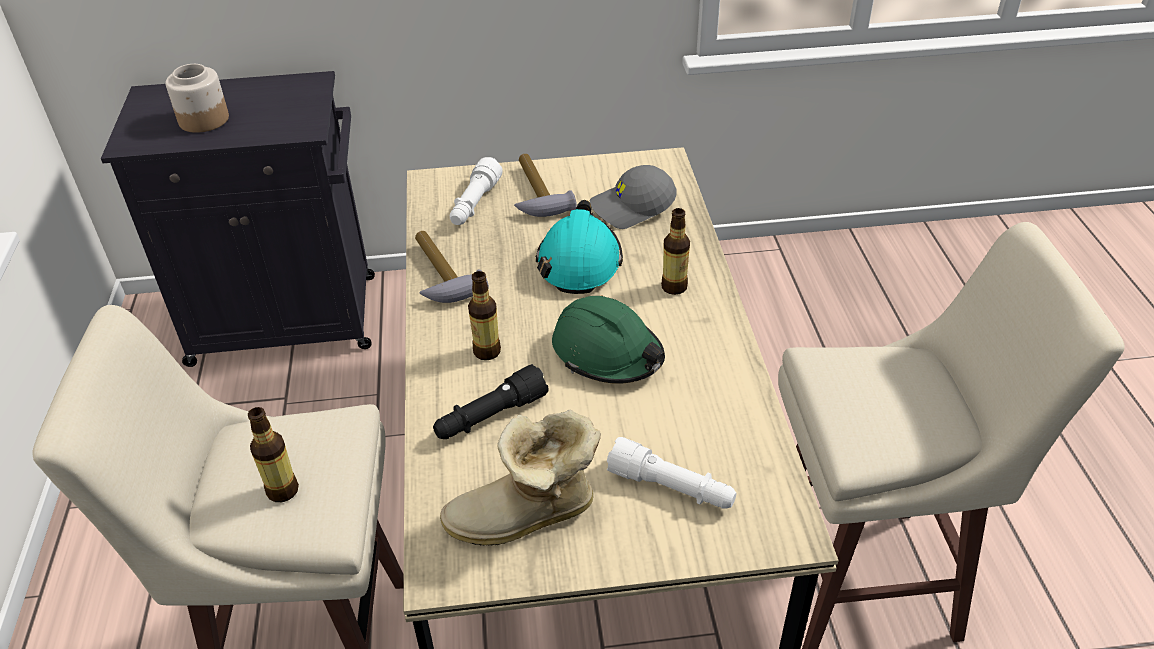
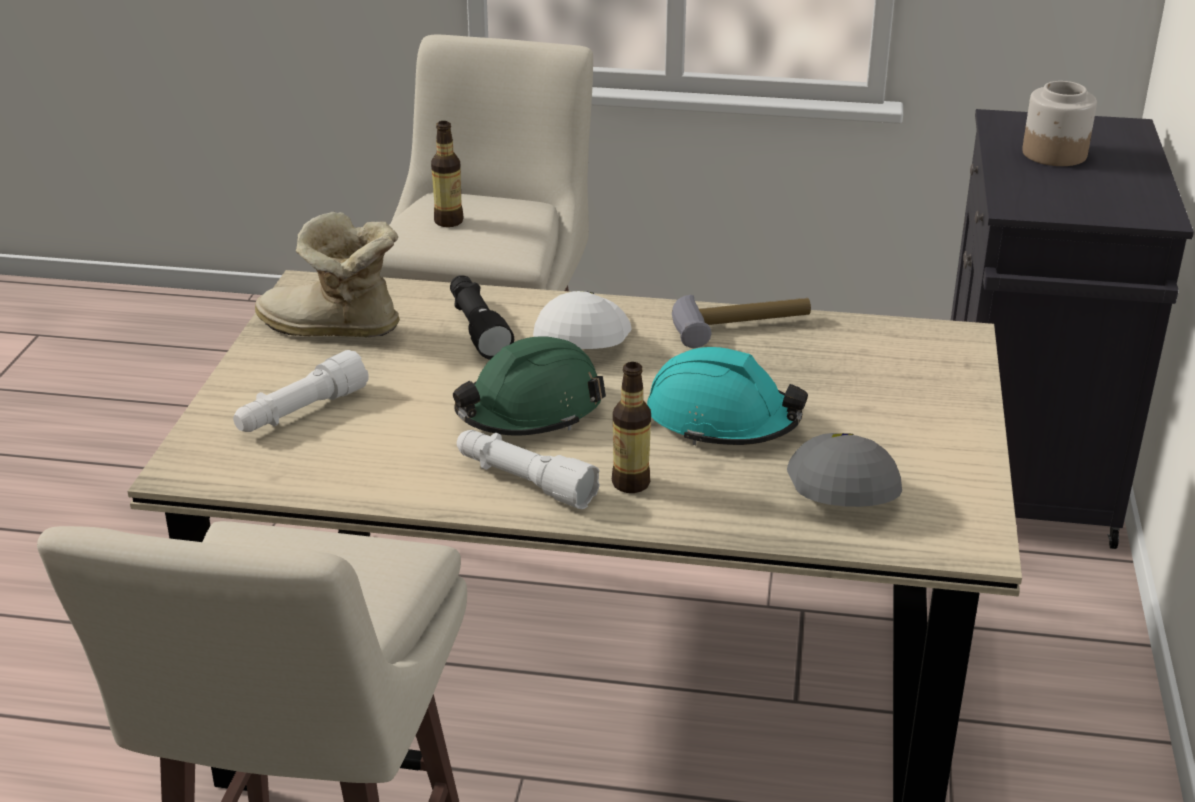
camera: 105 degrees right, 10 degrees down
boot [440,410,601,546] -> boot turned 75 degrees counterclockwise [255,212,400,337]
white flashlight [450,157,503,225] -> white flashlight moved to [457,430,600,509]
bottle [468,271,501,360] -> white cap [533,291,631,349]
hammer [514,154,577,217] -> none

